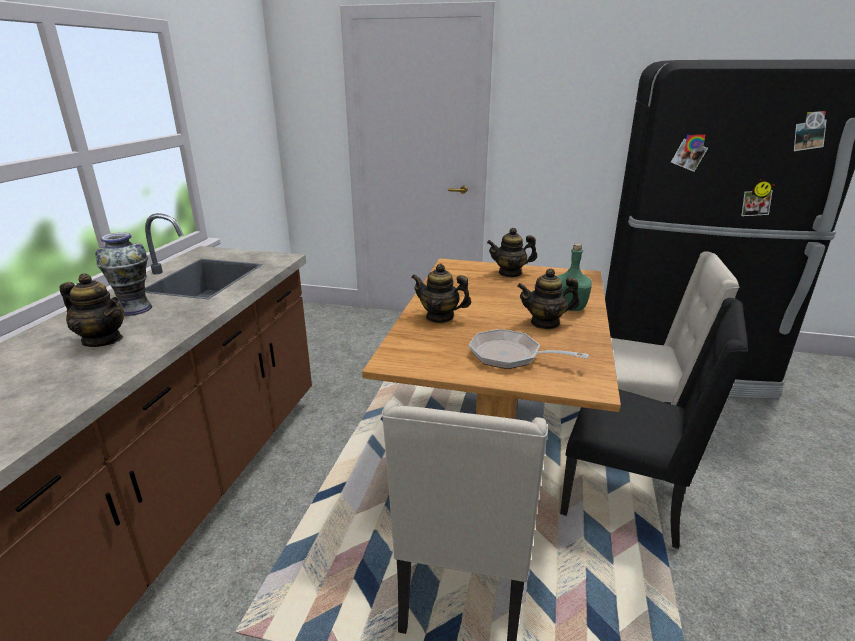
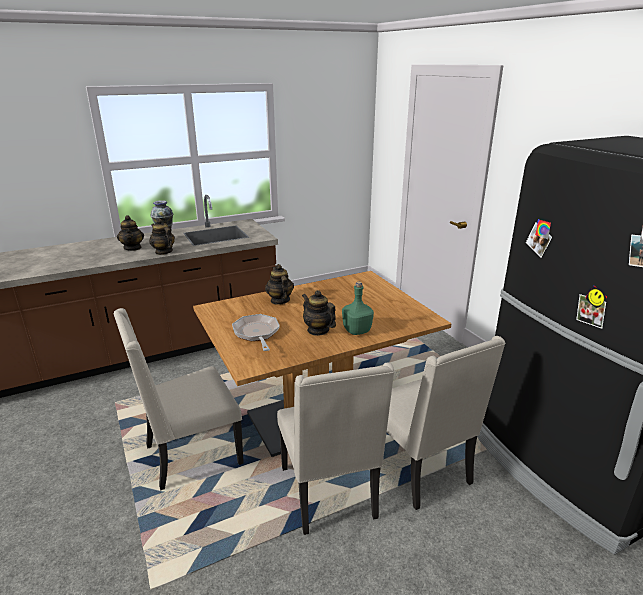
camera: 50 degrees right, 0 degrees up
teapot [487,228,537,277] -> teapot moved to [149,219,175,255]
black chair [560,298,748,549] -> beige chair [277,362,395,535]

